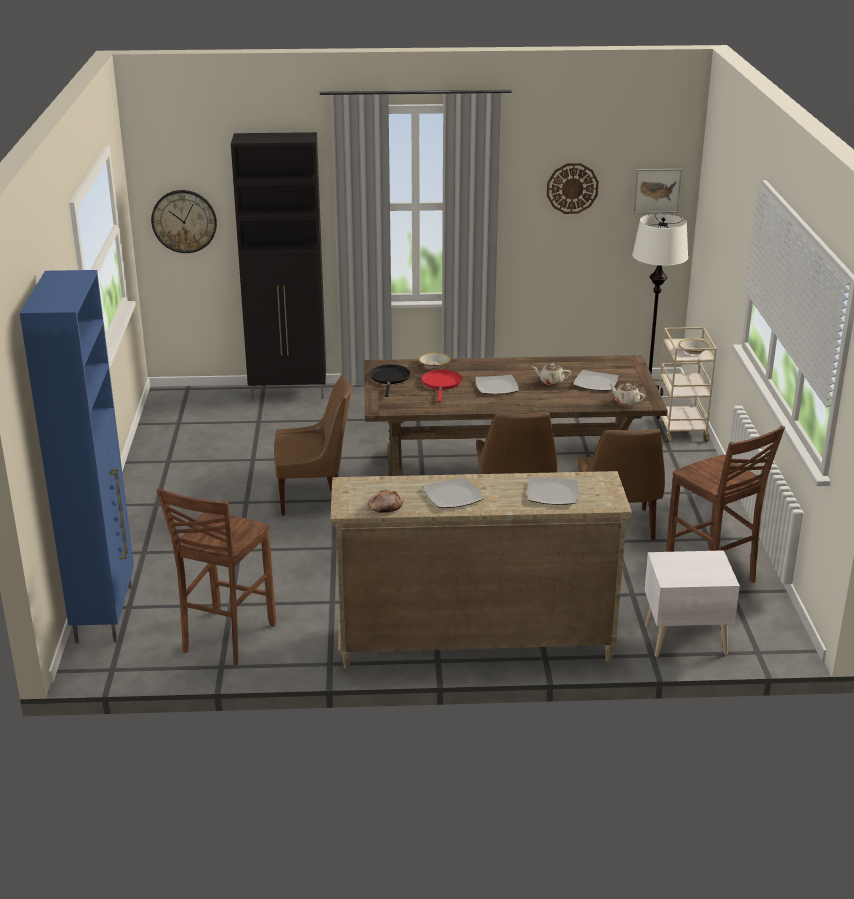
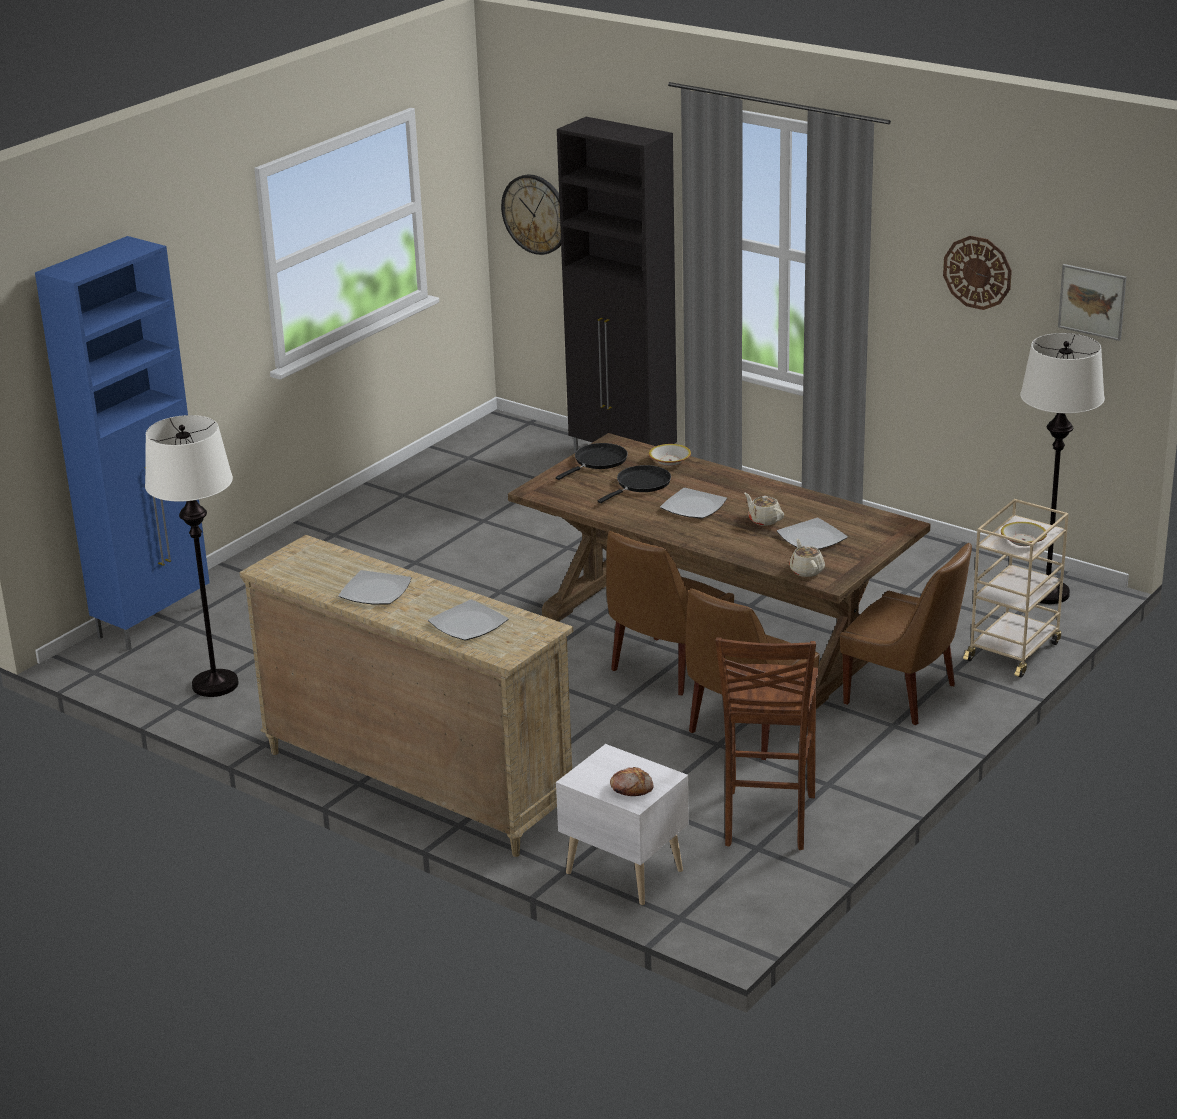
camera: 40 degrees right, 0 degrees up
brown stool [157,488,276,665] -> white floor lamp [145,415,239,697]
brown chair [274,375,351,516] -> brown chair moved to [840,543,972,725]
bread [368,490,404,513] -> bread moved to [610,767,653,796]
red frying pan [421,369,462,402] -> black frying pan [598,465,671,503]

